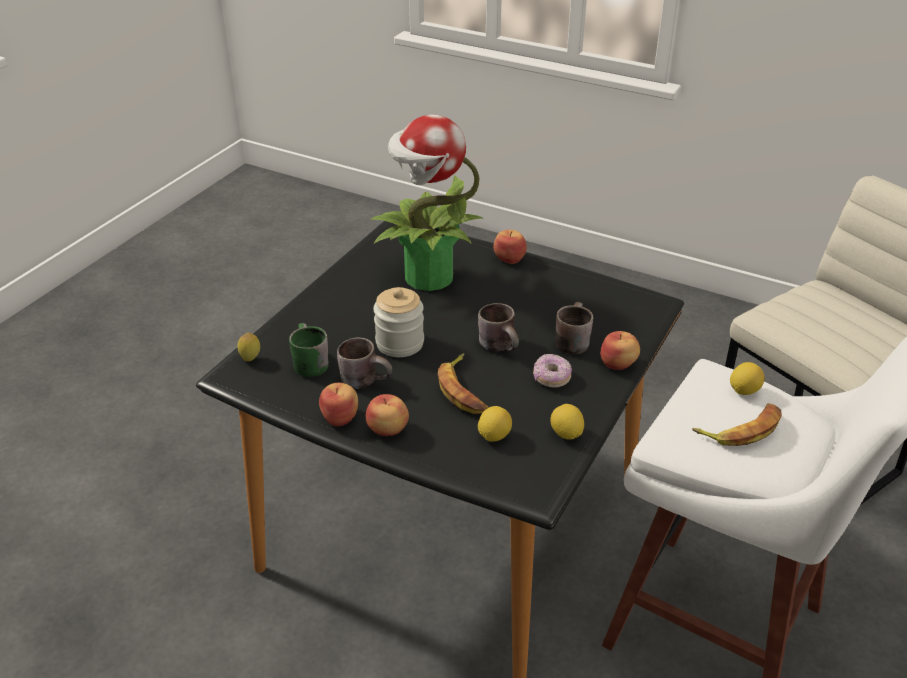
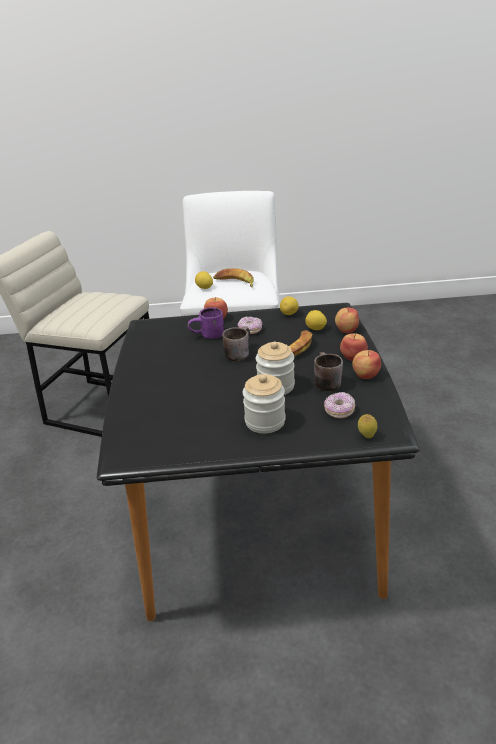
camera: 120 degrees left, 5 degrees down
green mug [289,323,329,377] -> donut [324,392,355,419]
potted plant [370,115,483,291] -> none
apple [493,230,527,264] -> apple moved to [335,307,359,333]
brown mug [555,302,593,354] -> purple mug [188,307,224,339]
none -> jar [243,374,286,434]

